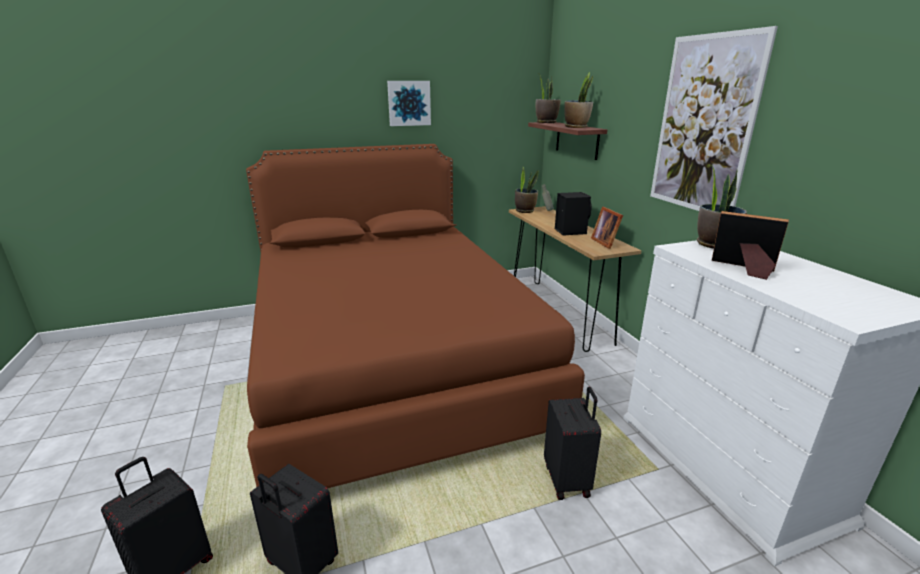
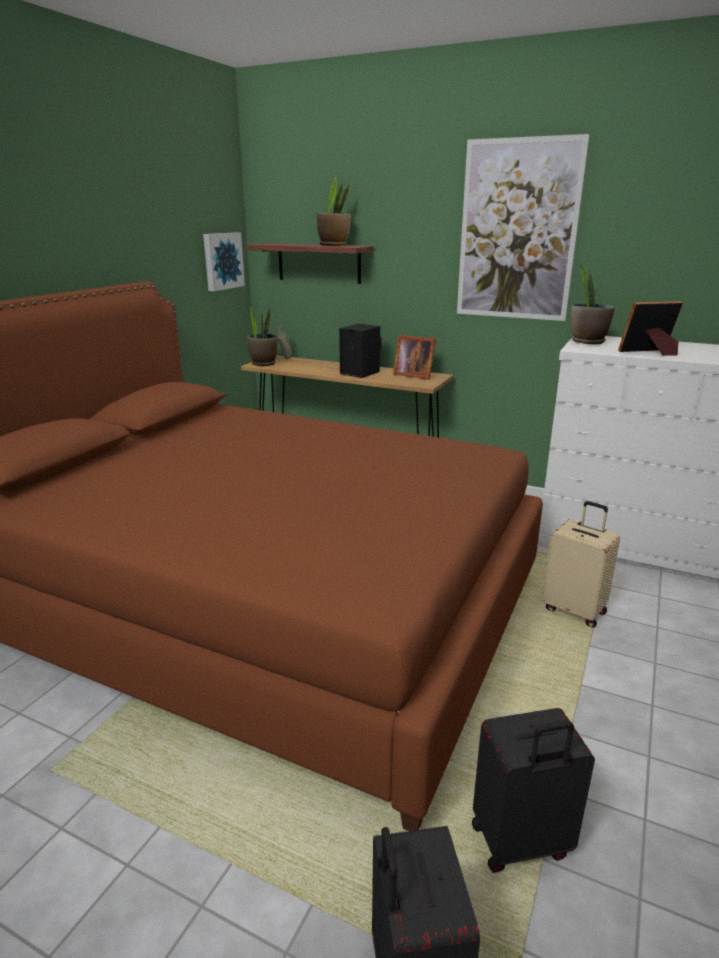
camera: 45 degrees left, 0 degrees up
picture [387,81,431,126] -> picture moved to [203,232,245,291]
potted plant [536,74,561,123] -> none
black suitcase [544,387,601,500] -> beige suitcase [542,501,620,628]

